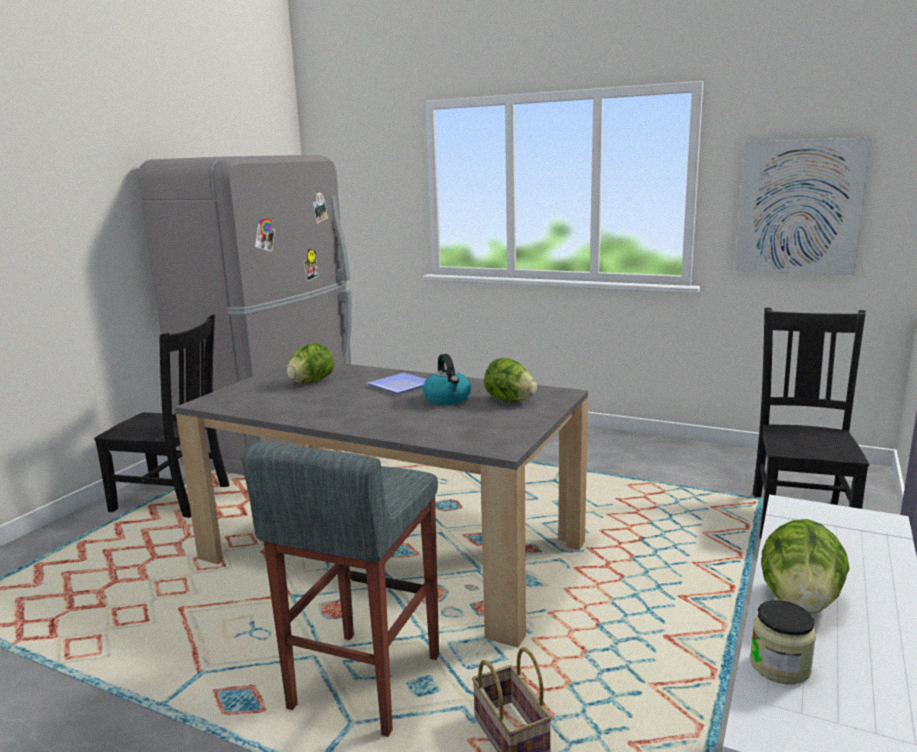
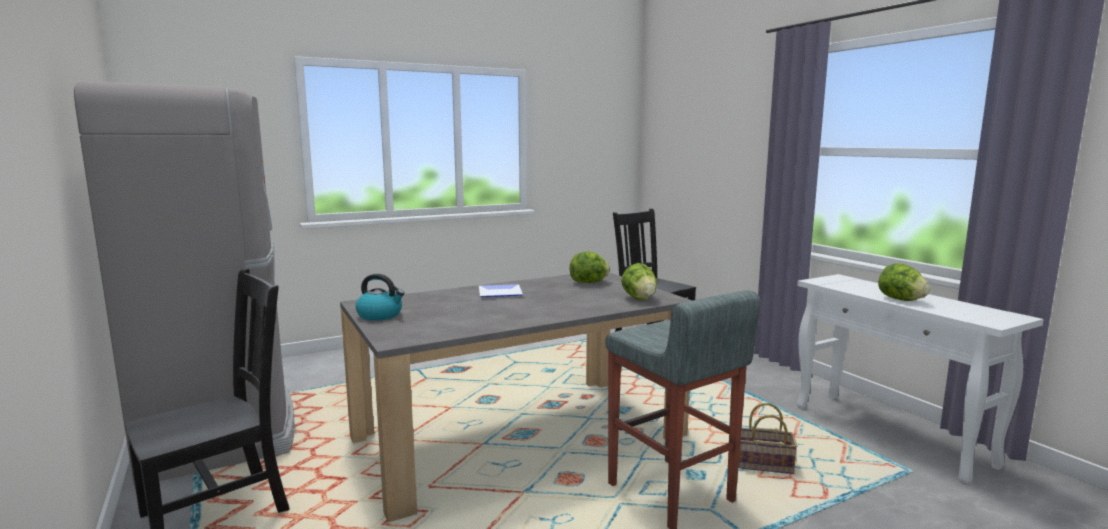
camera: 55 degrees left, 5 degrees down
lettuce [287,343,335,383] -> lettuce moved to [621,263,657,300]
kettle [423,354,471,405] -> kettle moved to [356,274,405,321]
picture [735,137,872,275] -> none
jar [750,600,816,684] -> none

